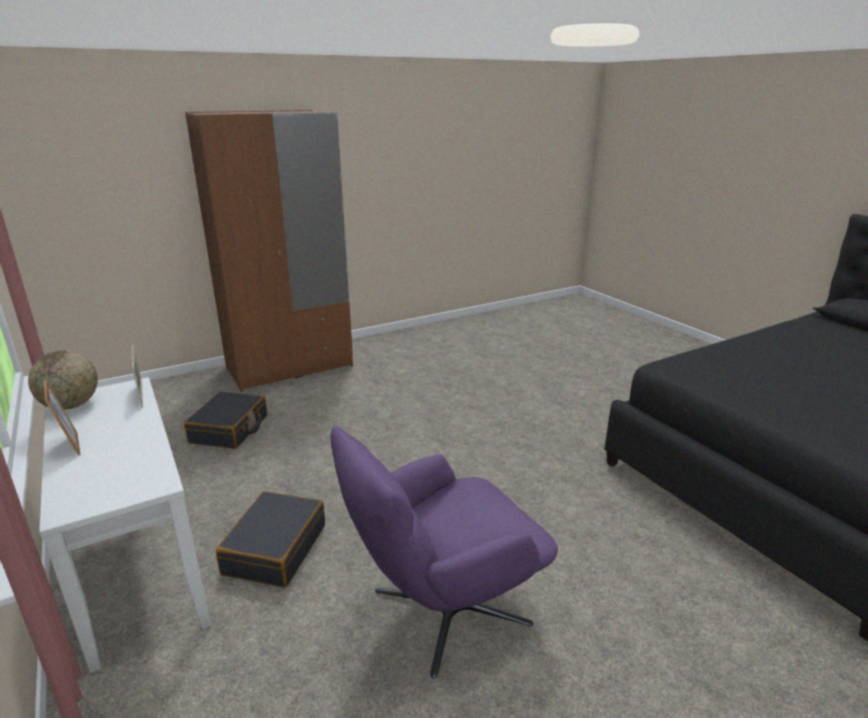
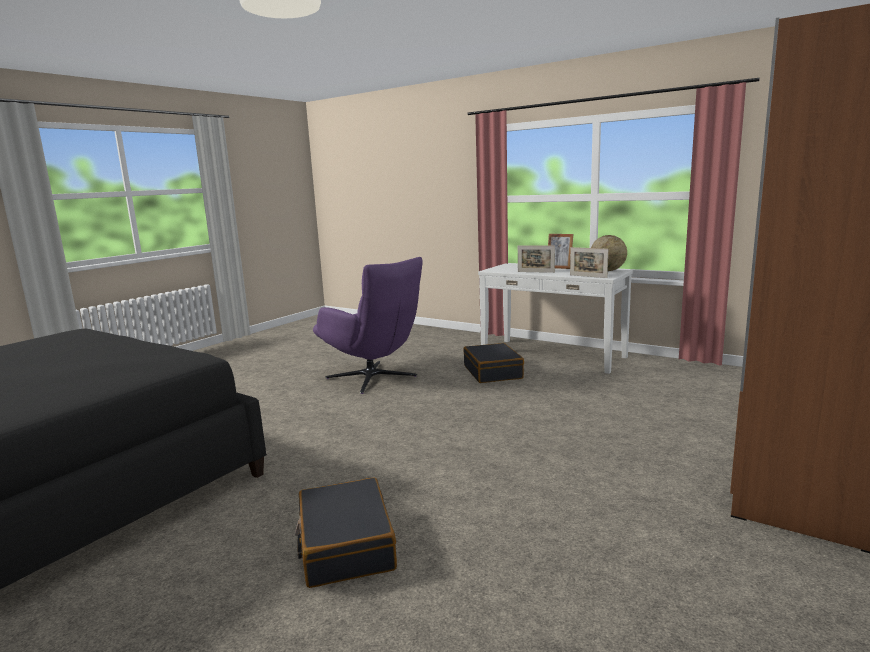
camera: 155 degrees right, 10 degrees down
black suitcase [184,391,267,449] -> black suitcase moved to [295,477,397,588]
purple armchair [330,426,558,679] -> purple armchair turned 105 degrees clockwise [313,257,423,394]
none -> picture frame [518,245,555,273]

